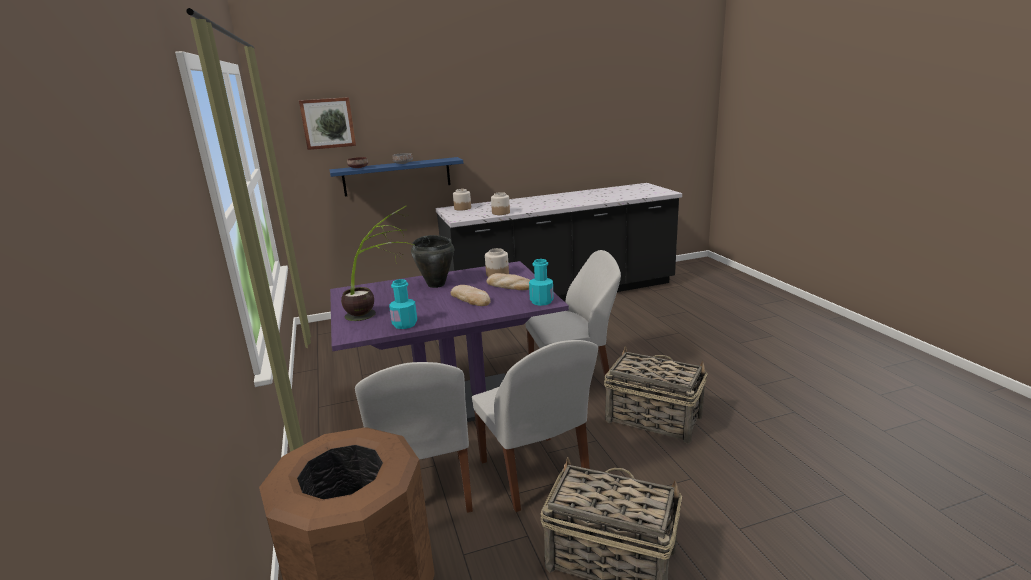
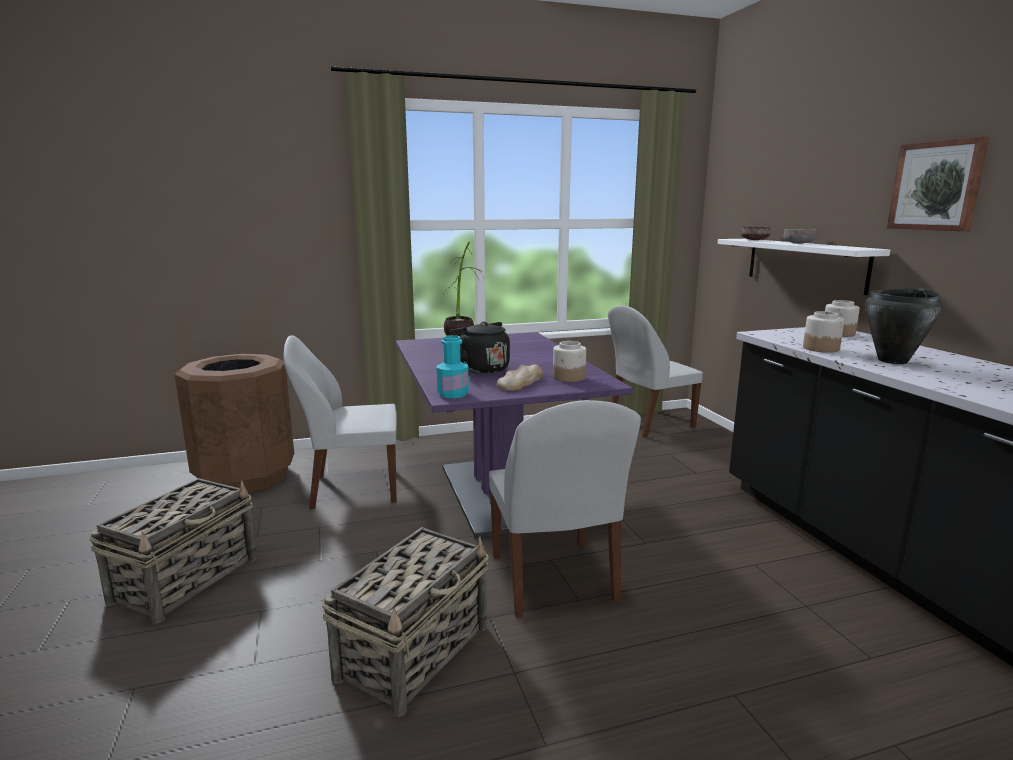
camera: 90 degrees right, 5 degrees down
picture [299,97,356,150] -> picture moved to [887,137,989,231]
blue shelf [330,157,463,197] -> white shelf [718,239,890,295]
turquoise bottle [389,279,417,329] -> none
black cooking pot [411,235,454,288] -> black cooking pot moved to [865,288,942,364]
bread [451,285,491,306] -> black kettle [450,321,510,374]
white chair [472,340,598,512] -> white chair moved to [608,306,703,437]

